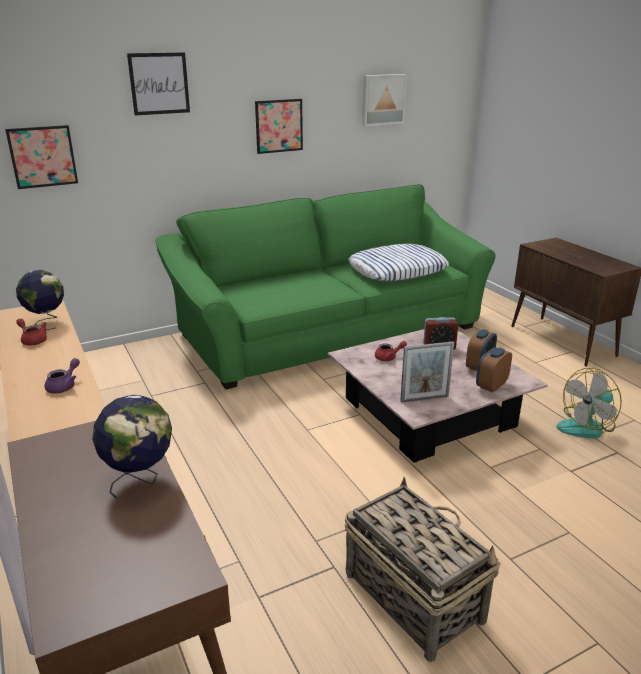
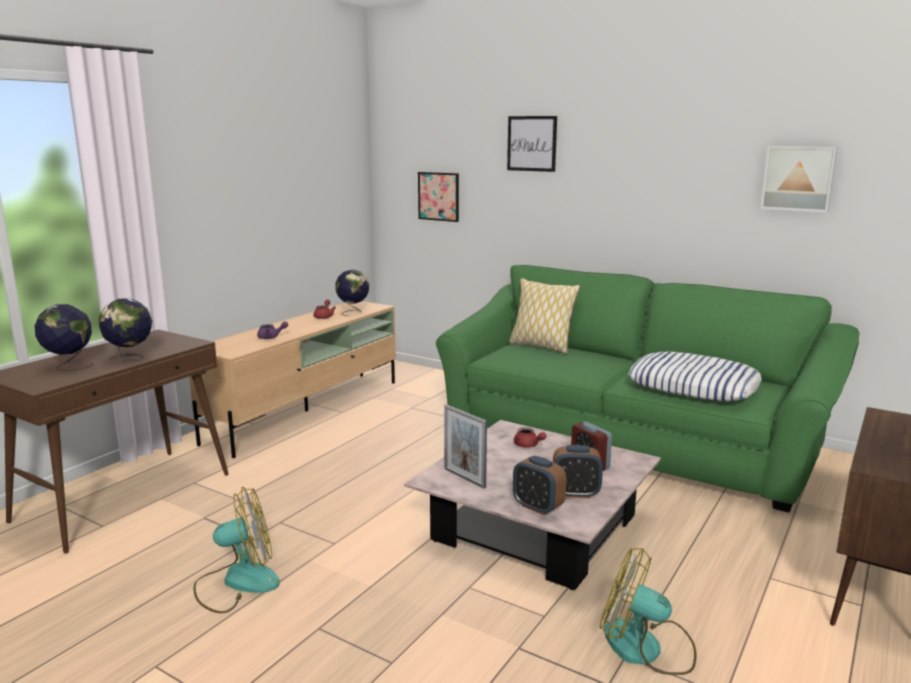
camera: 60 degrees right, 10 degrees down
picture [255,99,303,154] -> none
basket [345,477,501,662] -> fan [193,487,280,613]
alarm clock [476,347,512,393] -> alarm clock turned 150 degrees counterclockwise [513,456,566,515]
none -> globe [35,304,93,371]
none -> pillow [509,278,580,354]

